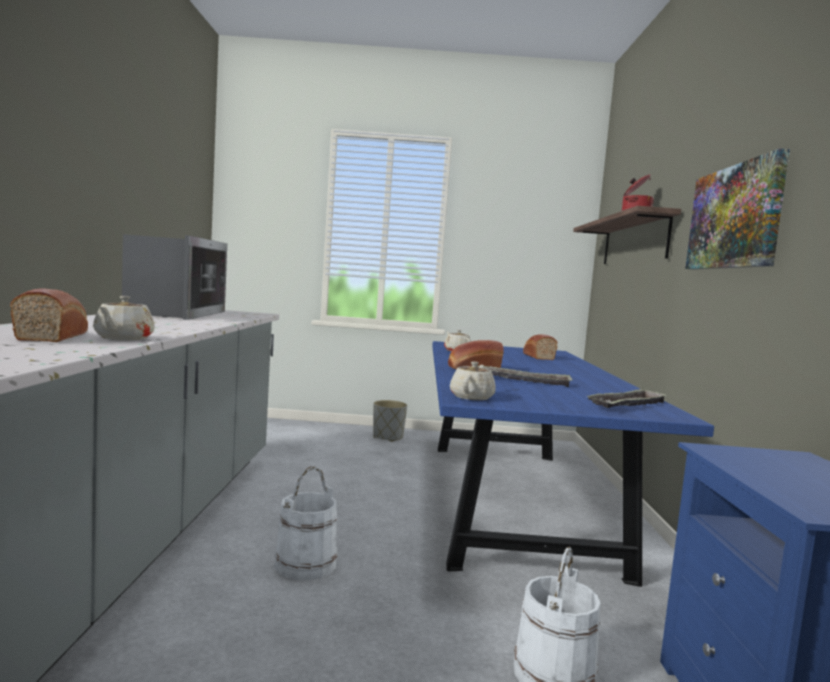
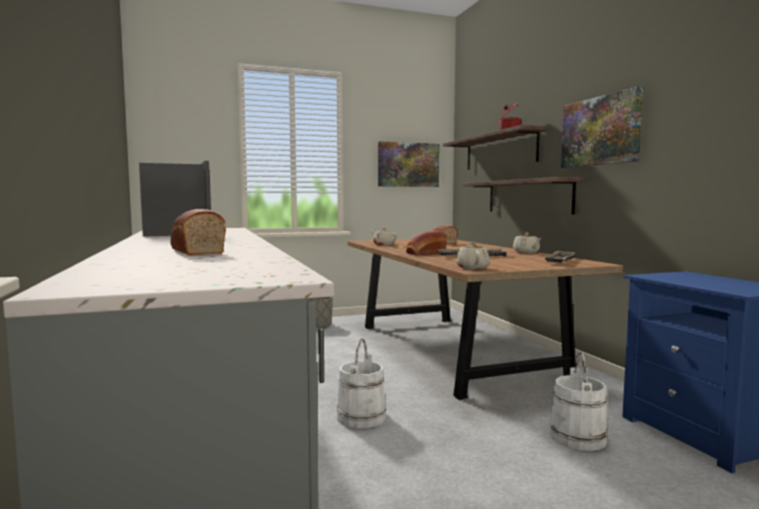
camera: 20 degrees left, 0 degrees up
beige teapot [93,296,155,340] -> beige teapot moved to [513,232,541,253]
blue dining table [432,341,714,587] -> brown dining table [347,239,623,400]
none -> picture [378,141,439,187]
none -> shelf [464,177,586,215]

